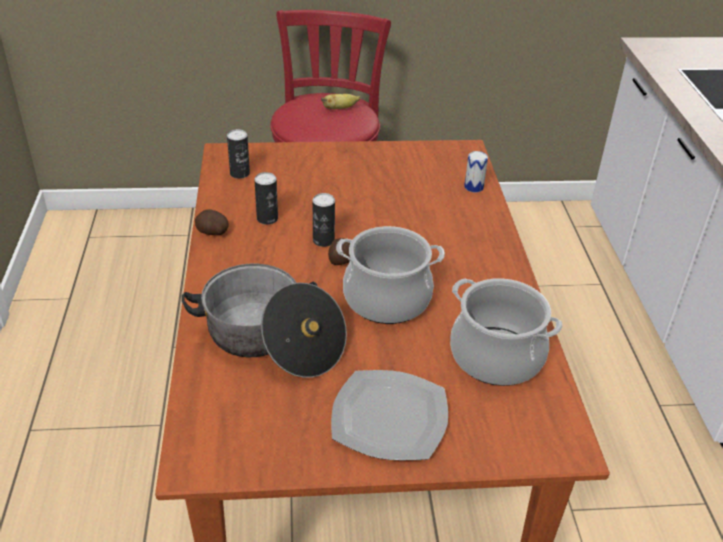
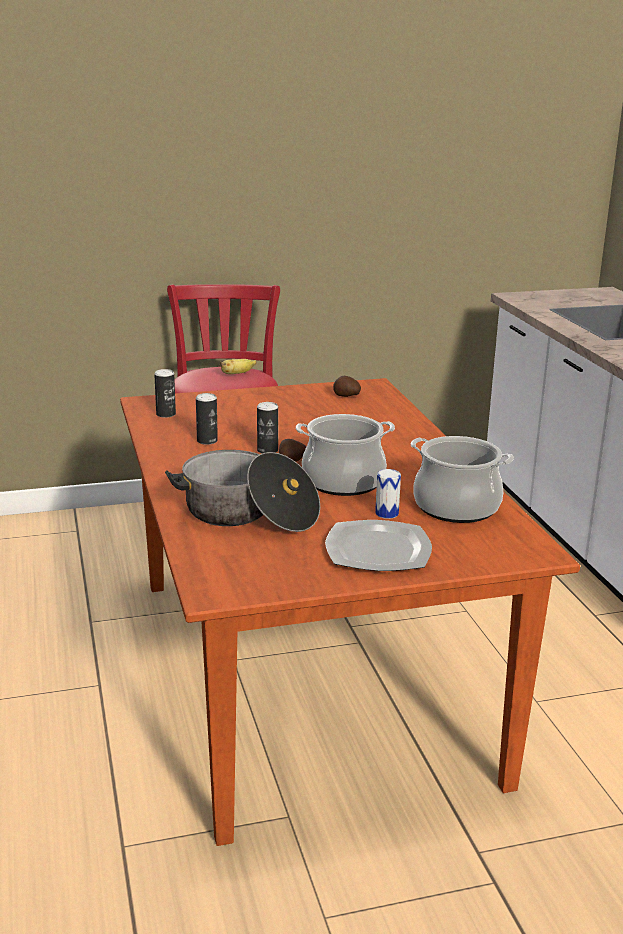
camera: 10 degrees left, 15 degrees down
potato [195,209,229,235] -> potato moved to [333,376,361,397]
can [464,151,488,192] -> can moved to [375,469,401,519]

